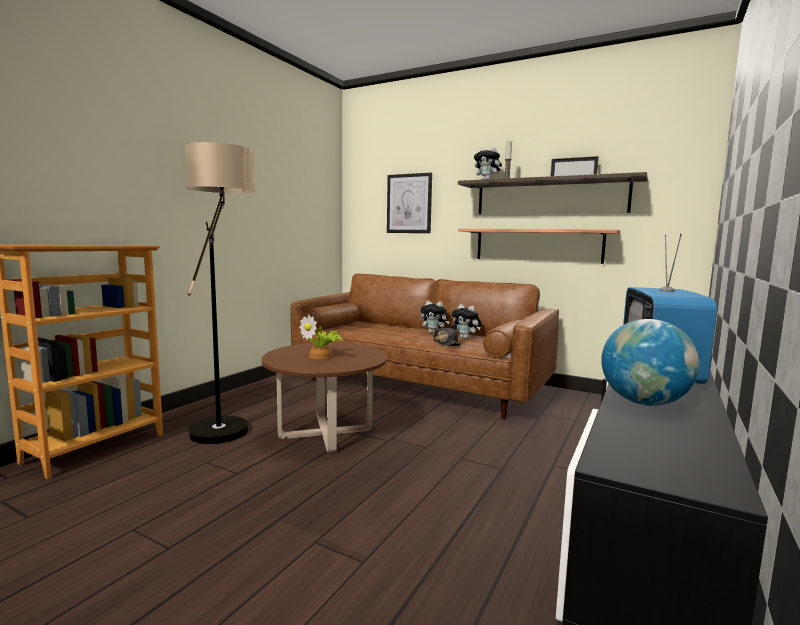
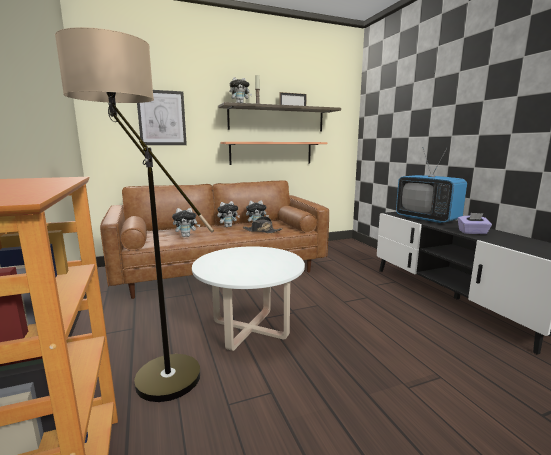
camera: 50 degrees left, 5 degrees up
brown coffee table [261,342,387,452] -> white coffee table [192,246,305,351]
potted plant [299,314,343,359] -> none
globe [601,319,699,406] -> purple tissue box [458,213,492,234]
none -> plush toy [172,208,201,237]

